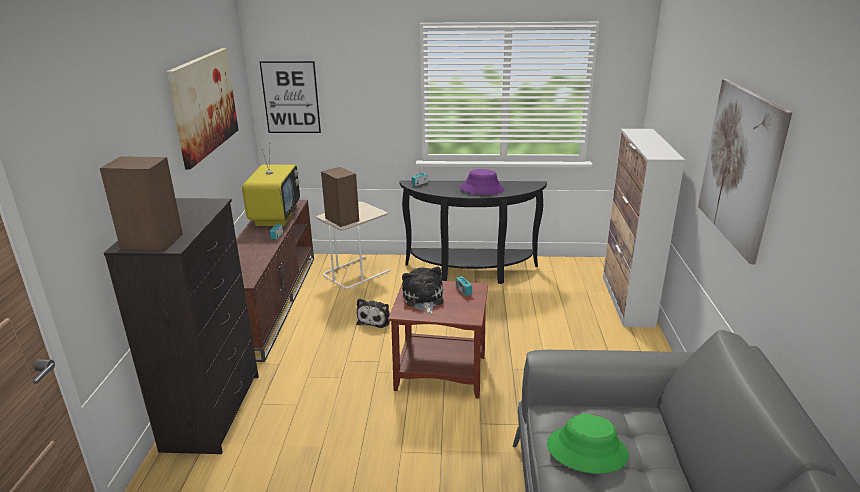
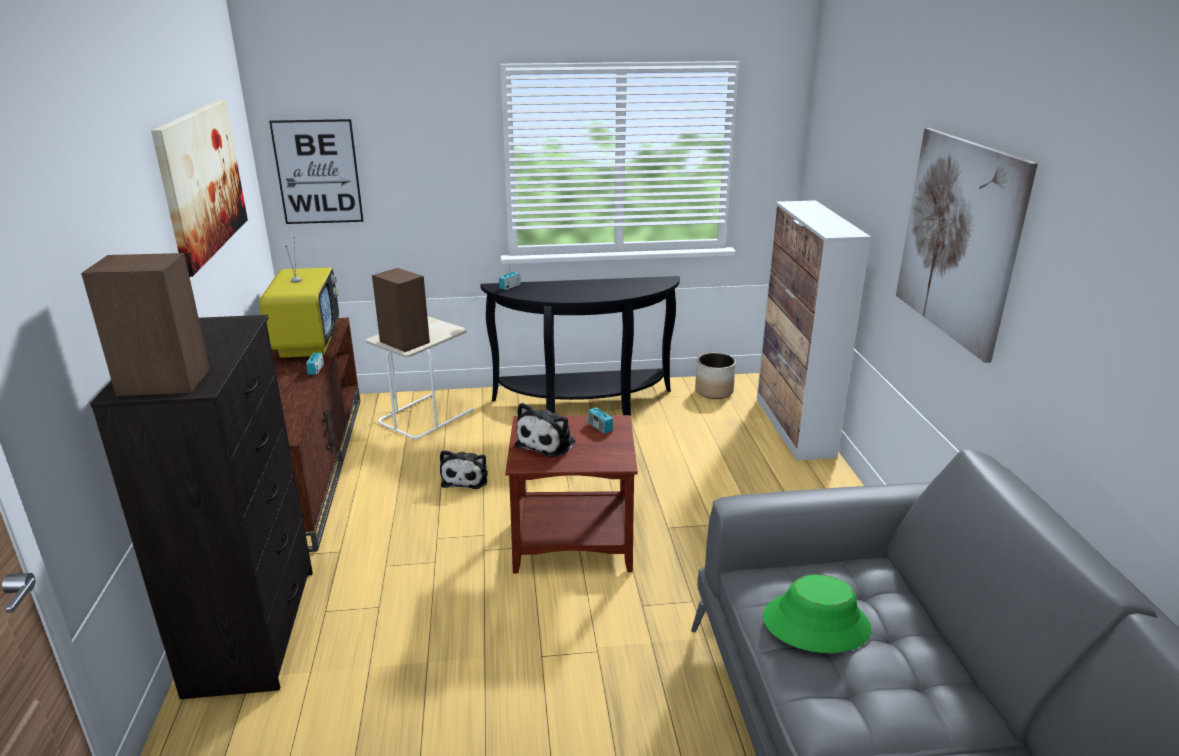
camera: 10 degrees left, 0 degrees up
plush toy [402,266,443,315] -> plush toy turned 135 degrees counterclockwise [515,403,575,457]
purple hat [460,169,504,195] -> none
none -> planter [695,353,736,399]

